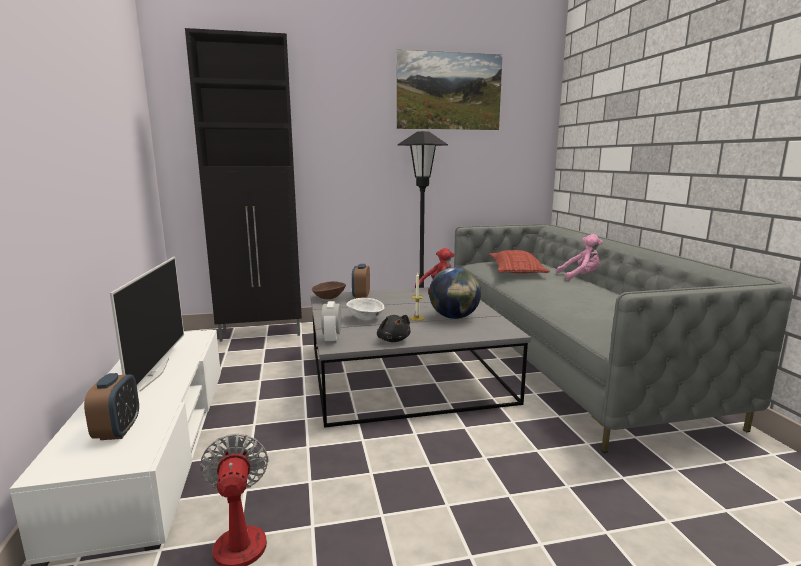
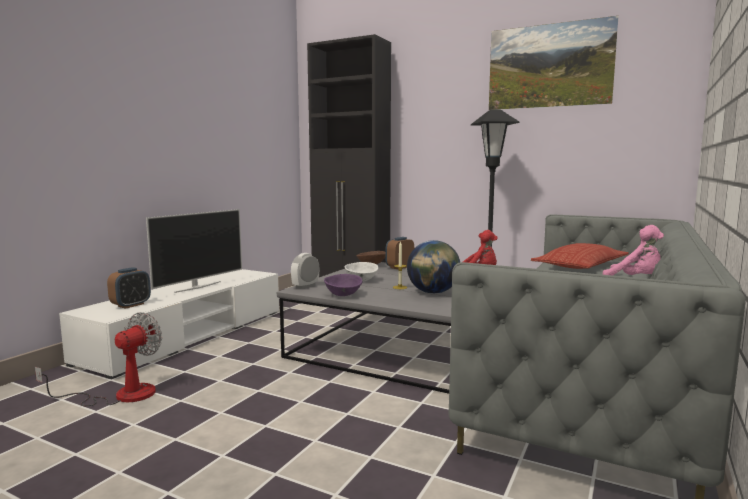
camera: 40 degrees right, 5 degrees down
black plush toy [377,315,411,342] -> purple bowl [324,274,362,296]

